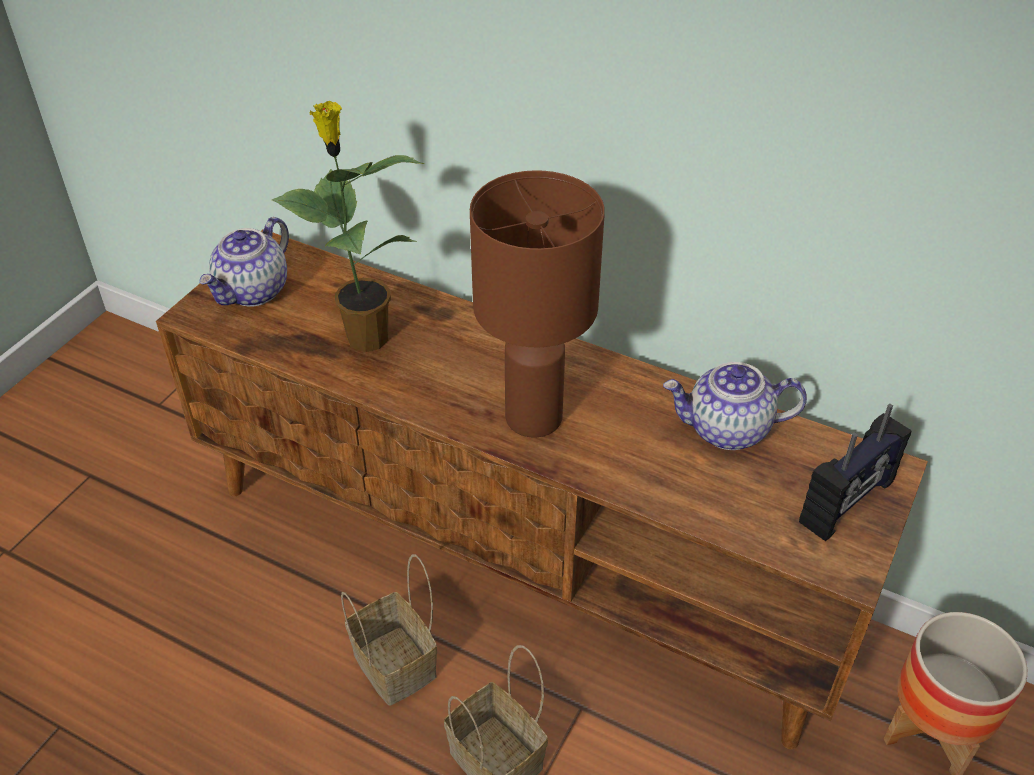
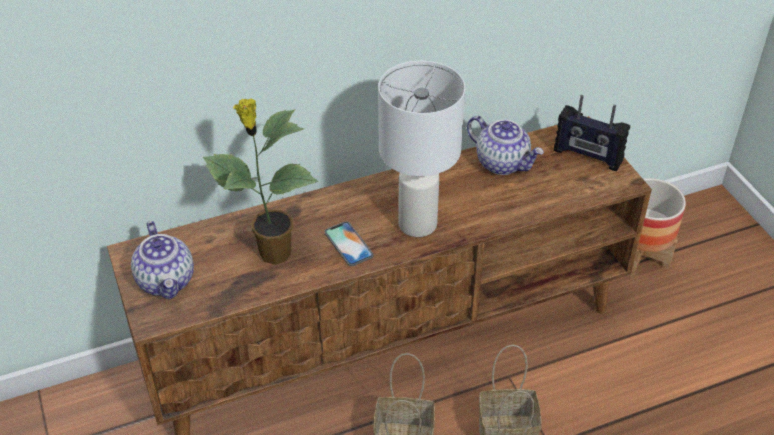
camera: 50 degrees left, 0 degrees up
brown table lamp [470,170,605,438] -> white table lamp [378,61,465,237]
teapot [663,362,807,450] -> teapot turned 90 degrees counterclockwise [467,116,544,175]
radio [799,404,912,541] -> radio turned 120 degrees clockwise [554,95,630,171]
none -> phone [325,221,373,266]

